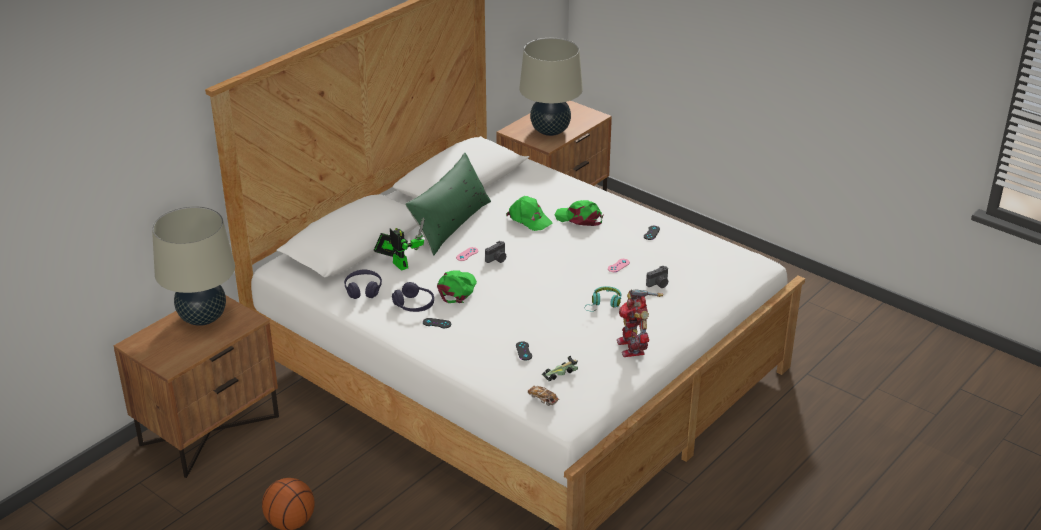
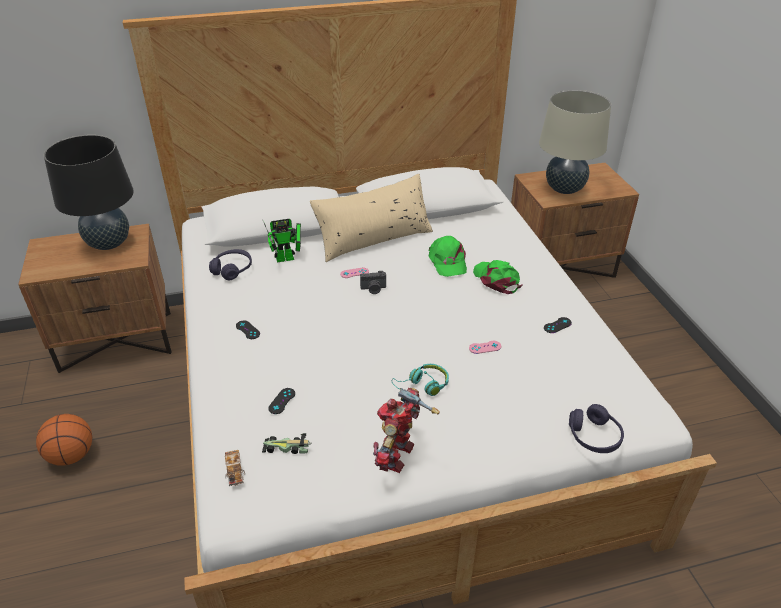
camera: 35 degrees right, 5 degrees up
beige table lamp [152,206,235,326] -> black table lamp [44,135,134,250]
toy robot [374,217,425,271] -> toy robot turned 75 degrees clockwise [263,219,301,262]
purple headphones [392,282,434,312] -> purple headphones moved to [569,404,624,453]
green pillow [405,153,491,256] -> beige pillow [310,174,433,262]
green cap [437,270,477,303] -> none
camera [646,266,668,288] -> none

